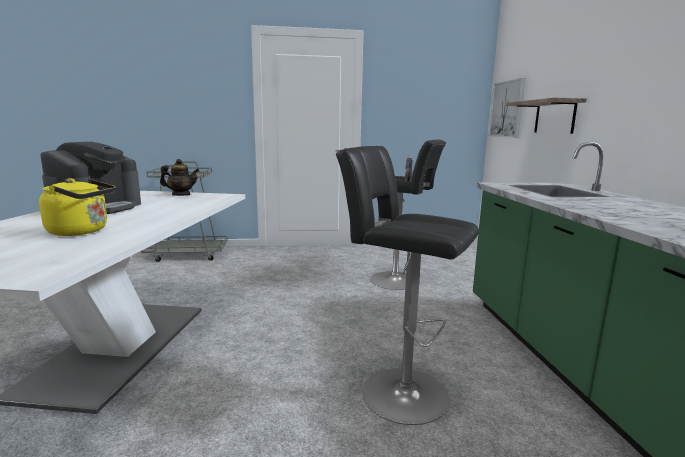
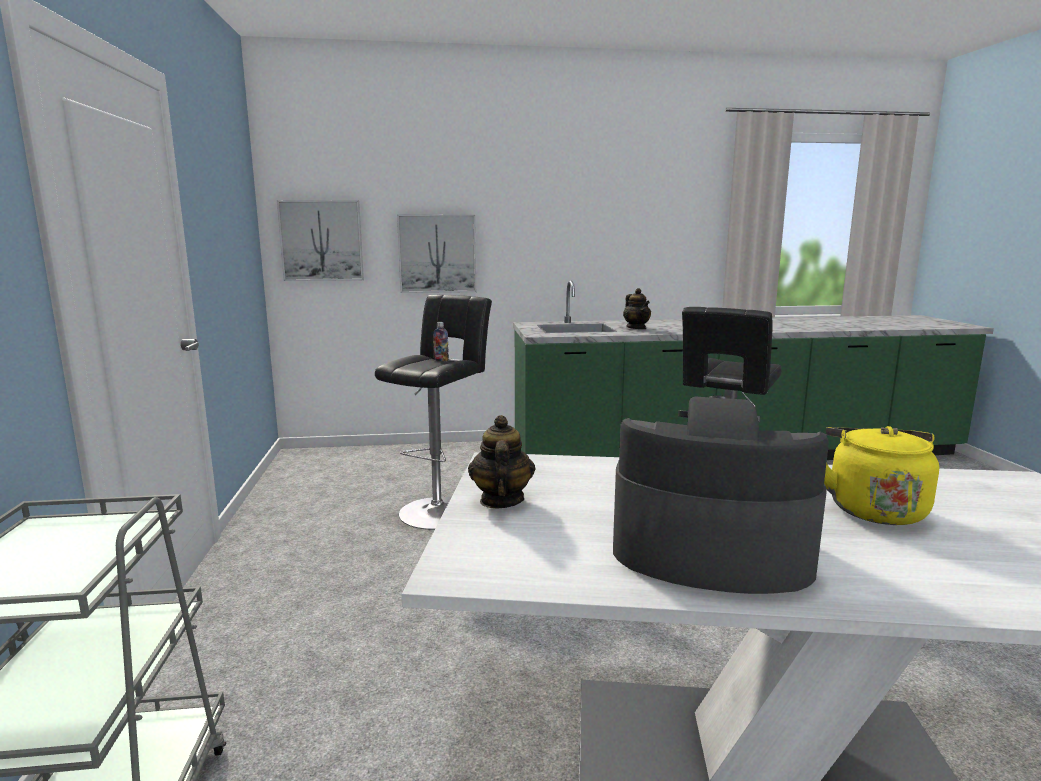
camera: 90 degrees left, 0 degrees up
shelf [506,98,587,134] -> picture [397,215,476,293]
none -> teapot [623,288,651,329]

